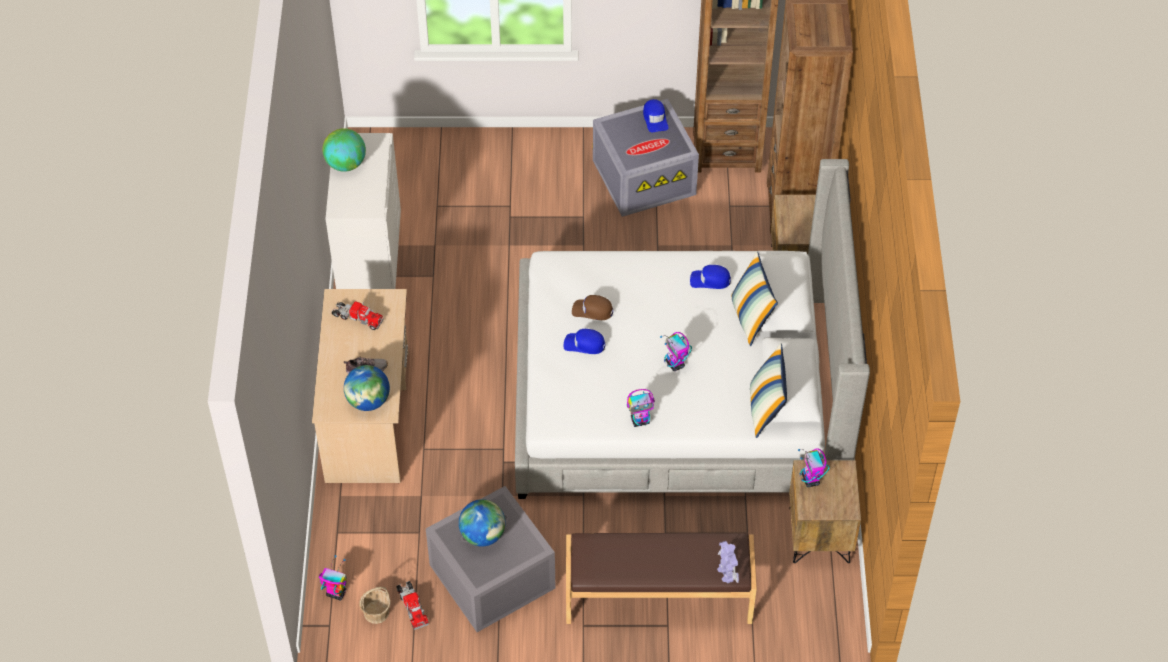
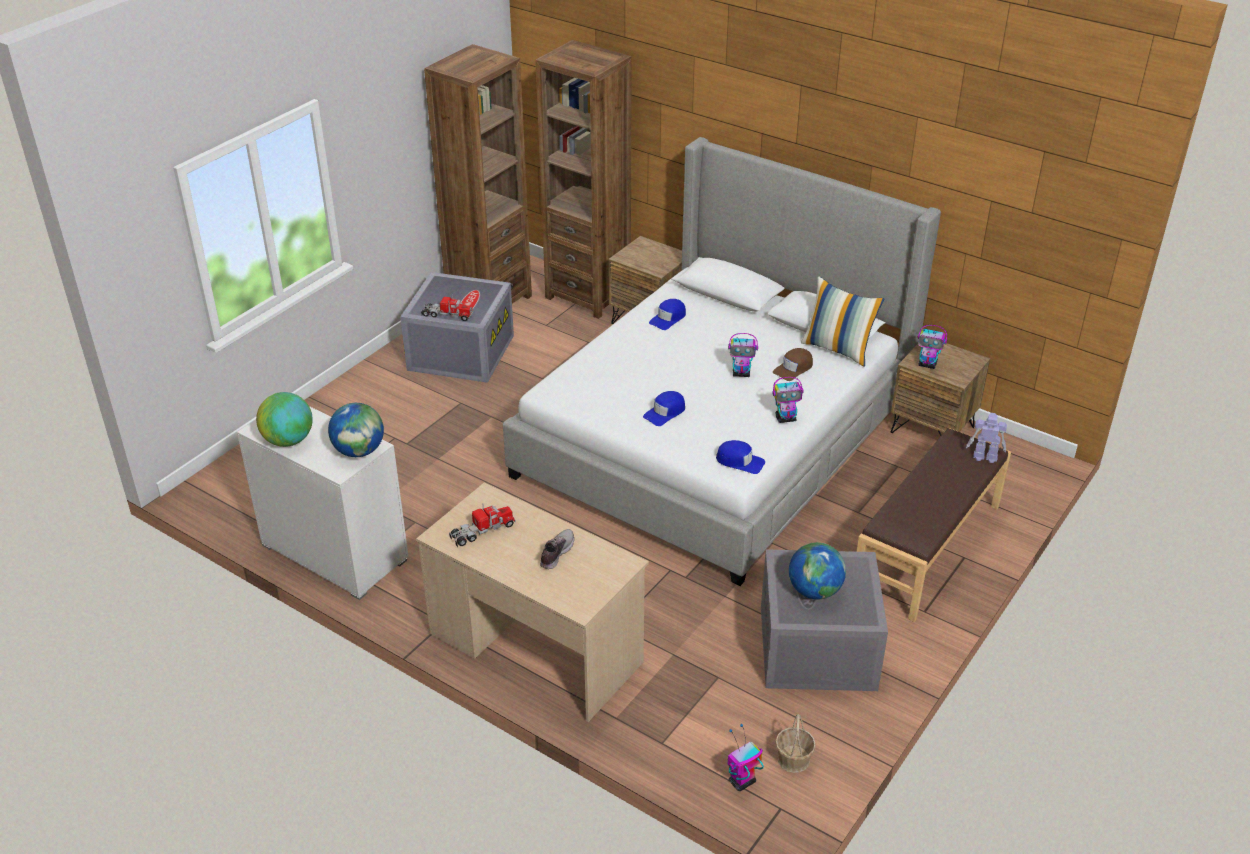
camera: 55 degrees left, 15 degrees down
globe [344,365,390,411] -> globe moved to [328,403,384,457]
toy truck [396,581,429,630] -> toy truck moved to [421,294,474,321]
brown cap [572,295,613,320] -> brown cap moved to [773,348,813,381]
toy robot [627,389,655,427] -> toy robot turned 60 degrees clockwise [772,377,803,423]
blue cap [643,99,669,132] -> blue cap moved to [716,440,765,474]
pillow [731,251,778,346] -> none

